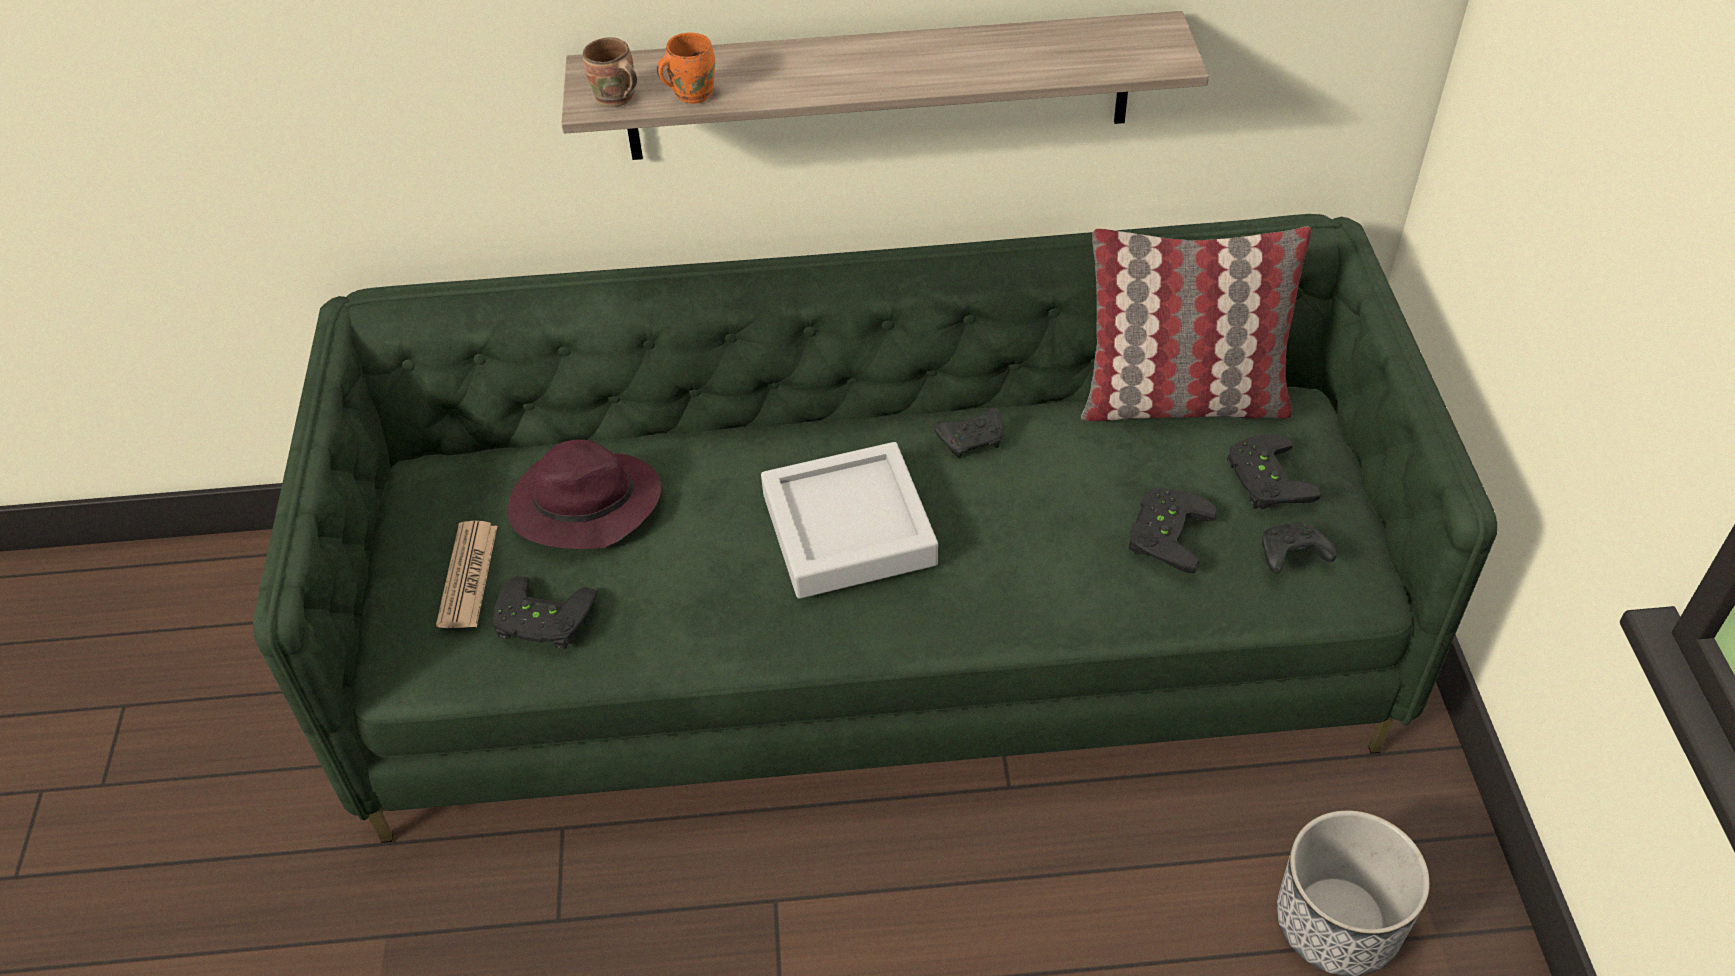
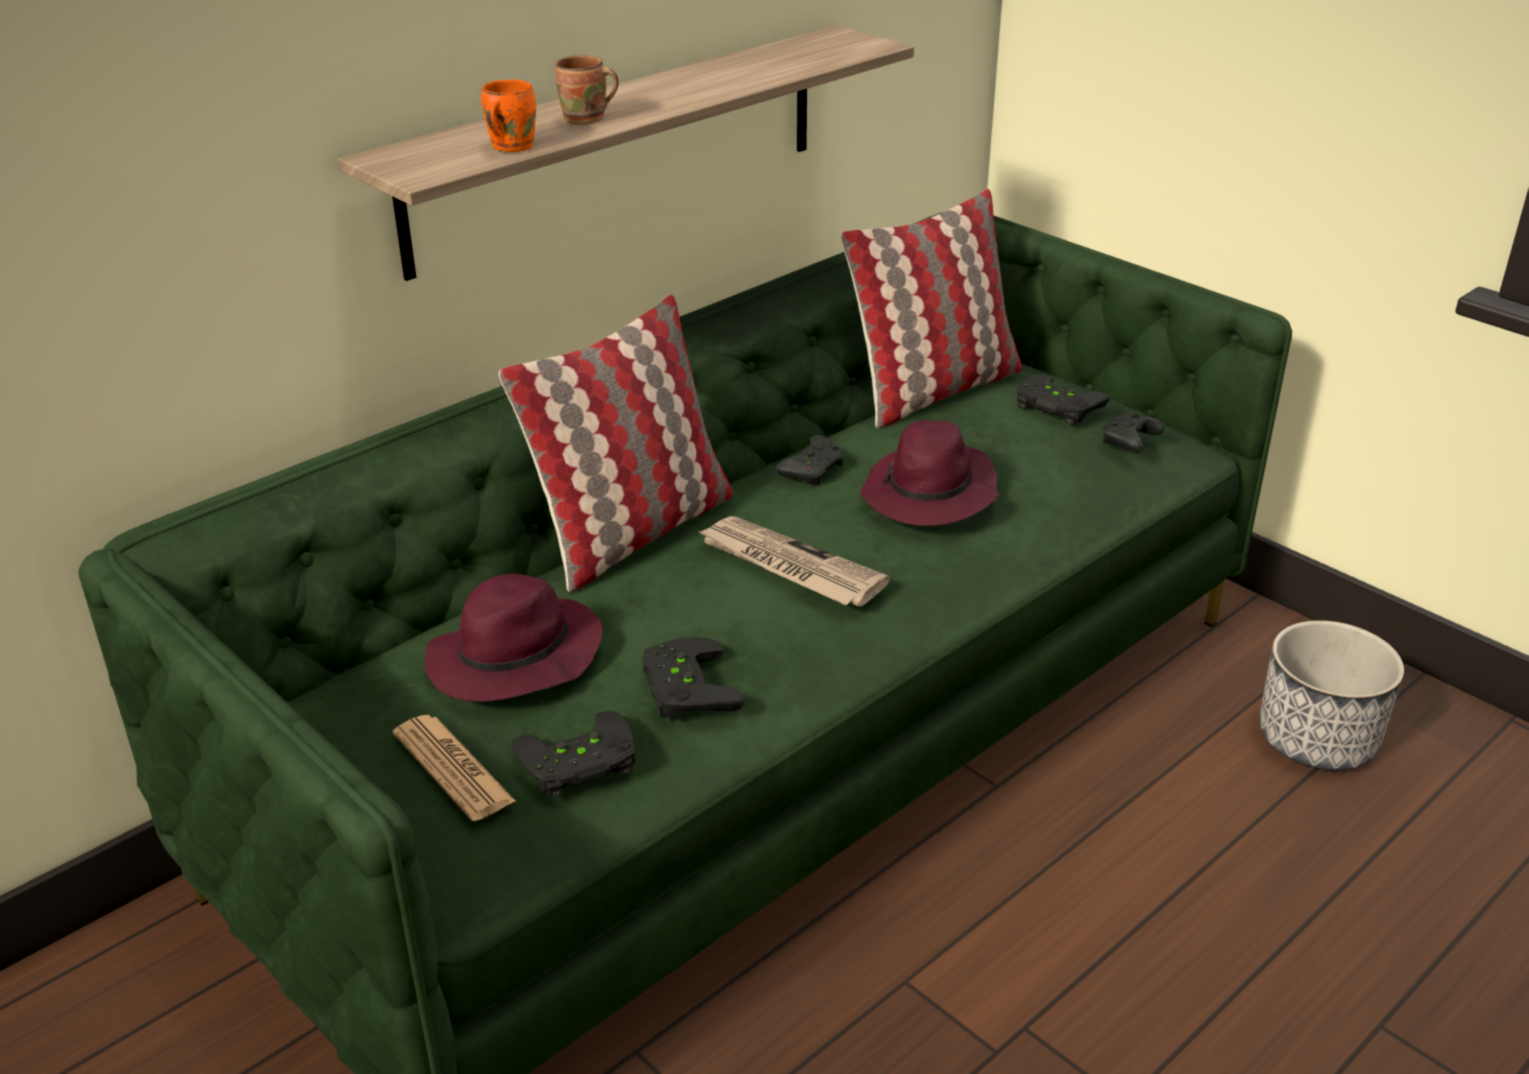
camera: 40 degrees left, 15 degrees down
brown mug [583,37,637,107] -> brown mug moved to [555,55,619,125]
grey tray [761,442,938,599] -> newspaper [697,516,890,606]
black game controller [1128,488,1218,573] -> black game controller moved to [642,637,744,719]
none -> pillow [499,295,733,592]
none -> purple hat [860,420,1000,526]

